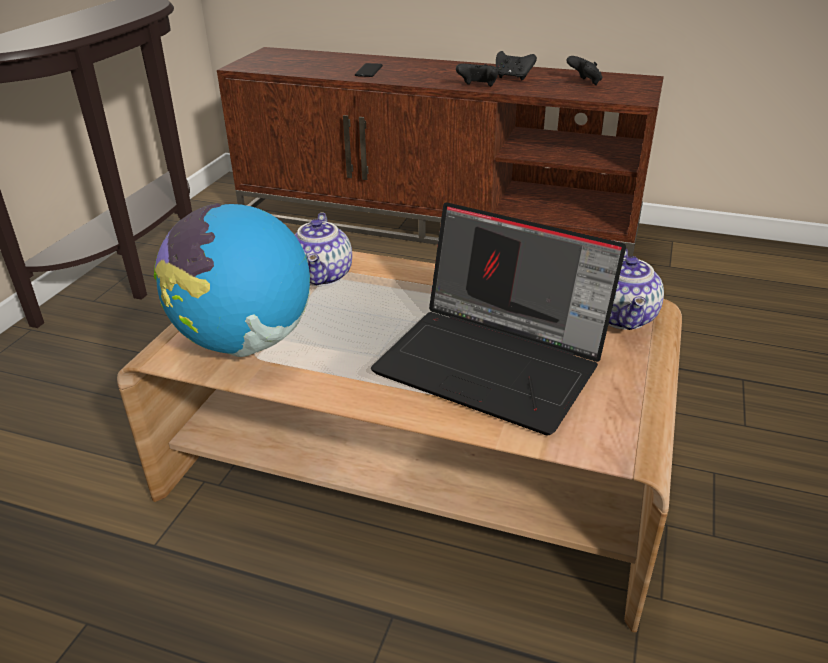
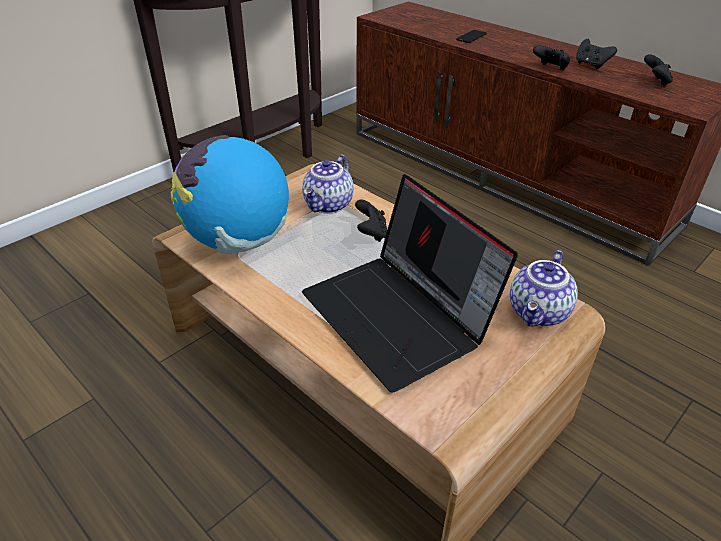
camera: 25 degrees right, 5 degrees up
none -> black game controller [355,200,387,242]

